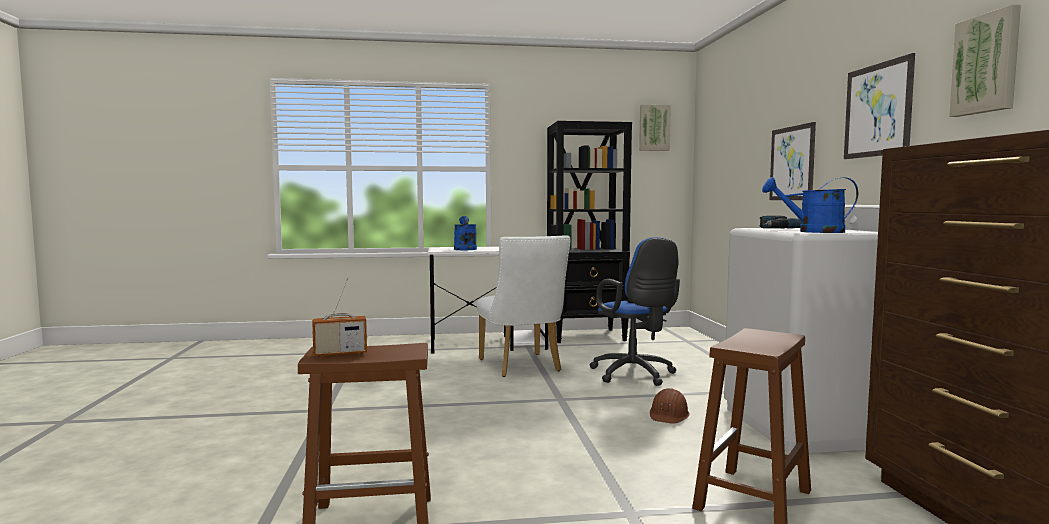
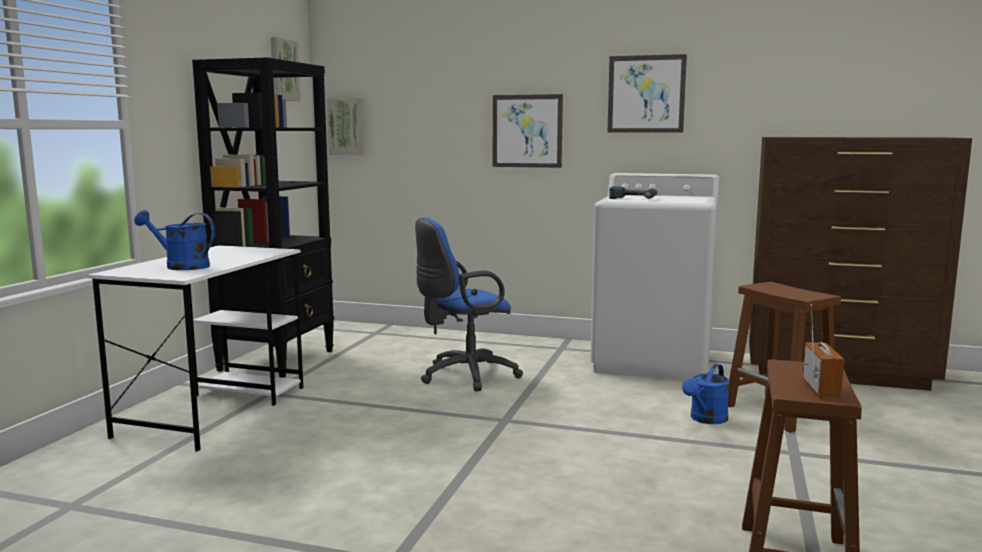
camera: 65 degrees left, 5 degrees up
white chair [477,236,571,377] -> none
blue office chair [590,237,680,386] -> blue office chair turned 150 degrees clockwise [415,217,523,391]
brown hard hat [650,388,689,424] -> none
blue watering can [762,177,858,233] -> blue watering can moved to [682,364,729,424]
picture [949,4,1021,117] -> picture moved to [326,98,365,155]

